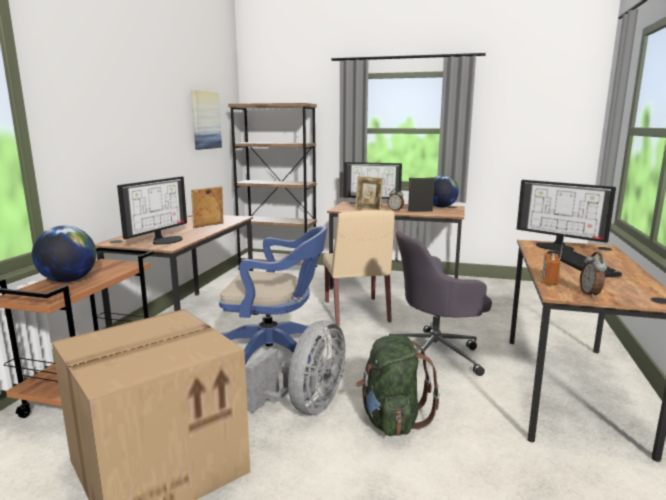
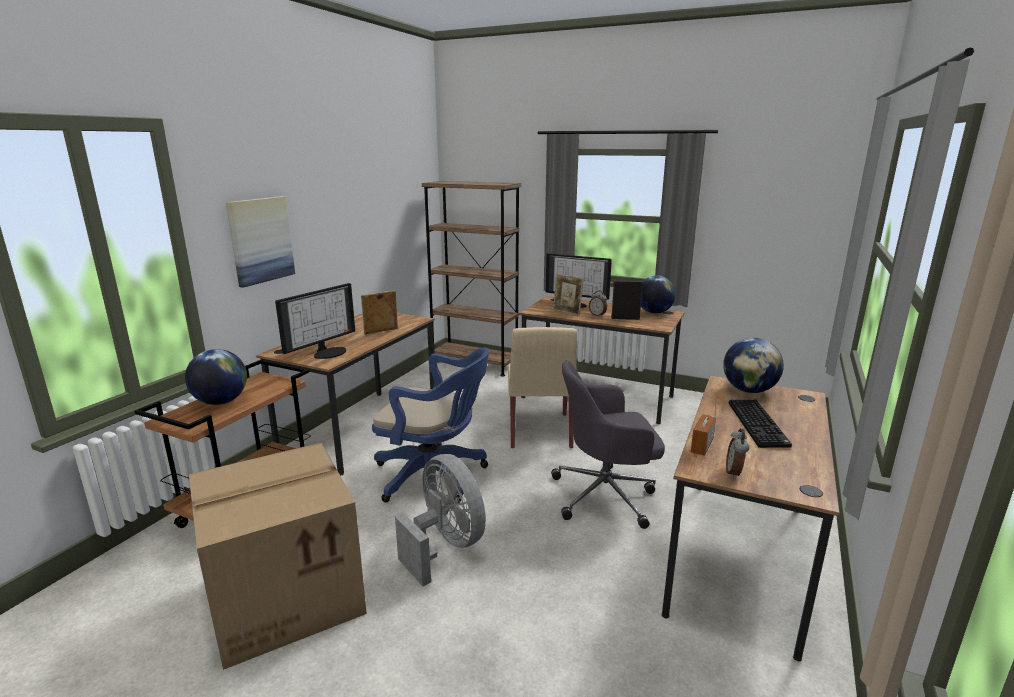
camera: 10 degrees right, 5 degrees up
picture [191,90,222,150] -> picture moved to [226,196,295,288]
grey fan [245,320,346,415] -> grey fan turned 75 degrees counterclockwise [395,454,486,587]
green backpack [356,335,440,436] -> none
monitor [517,180,616,251] -> globe [723,338,784,393]

